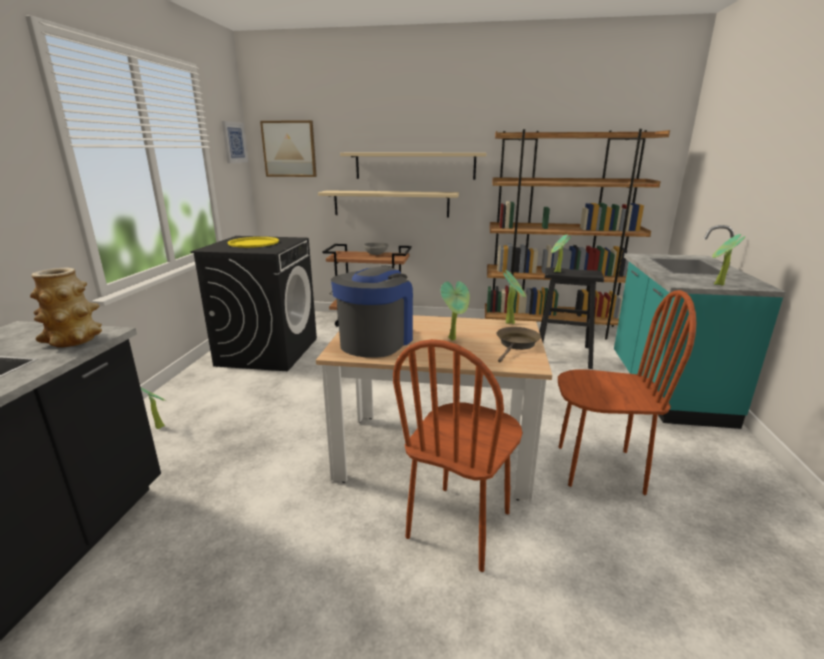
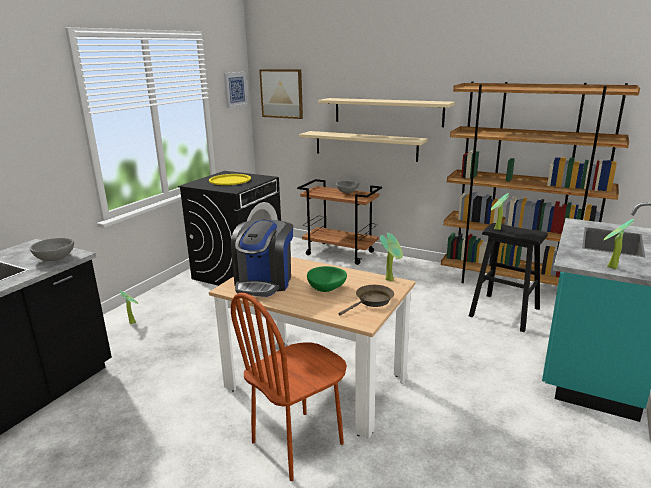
camera: 20 degrees right, 0 degrees up
vase [30,267,102,348] -> grey bowl [29,238,74,261]
coffee machine [331,265,413,358] -> coffee machine turned 150 degrees clockwise [231,219,293,297]
potted plant [441,281,470,341] -> green bowl [307,266,347,292]
brown chair [558,290,696,495] -> none

